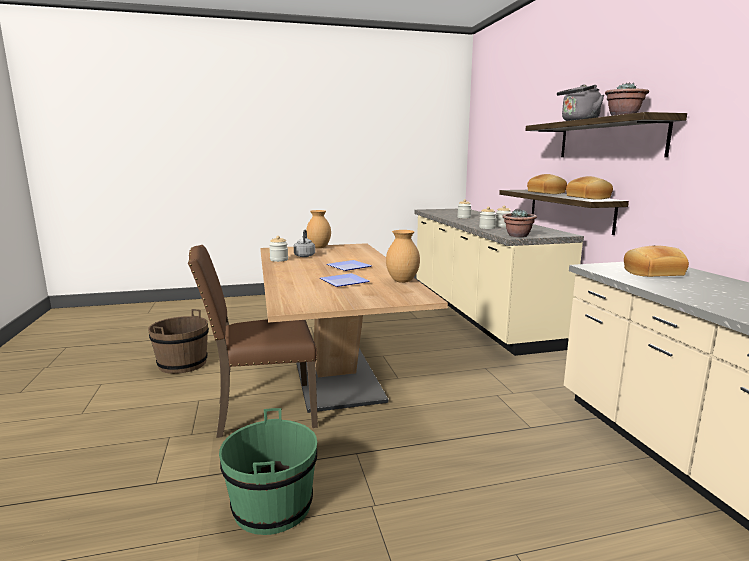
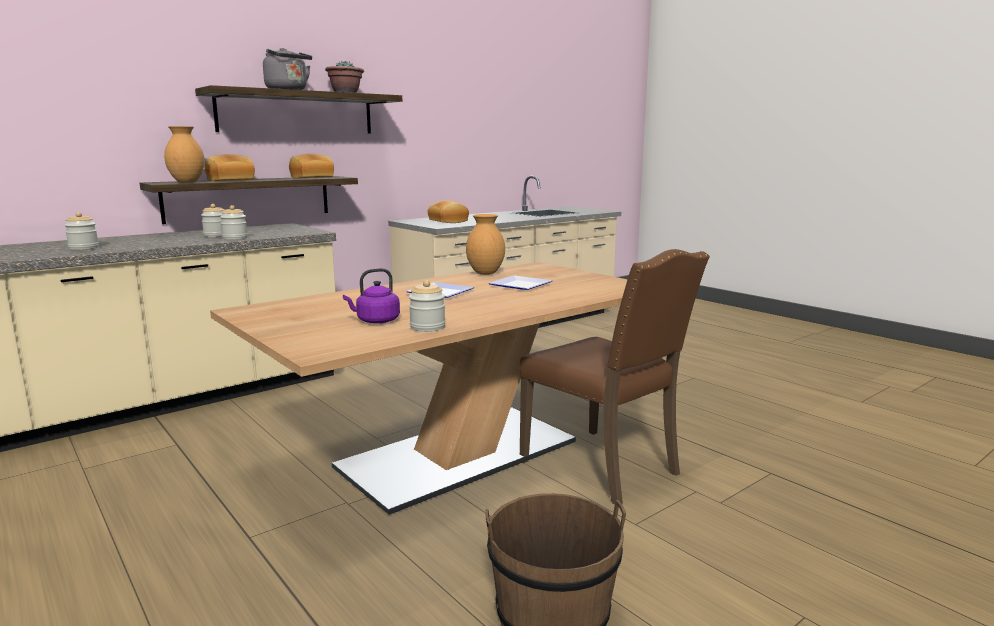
camera: 115 degrees left, 0 degrees up
green bucket [219,408,317,535] -> none
grey kettle [294,229,315,257] -> purple kettle [343,268,400,324]
brown vase [306,210,331,248] -> brown vase moved to [164,126,205,183]
potted plant [502,209,537,237] -> none

